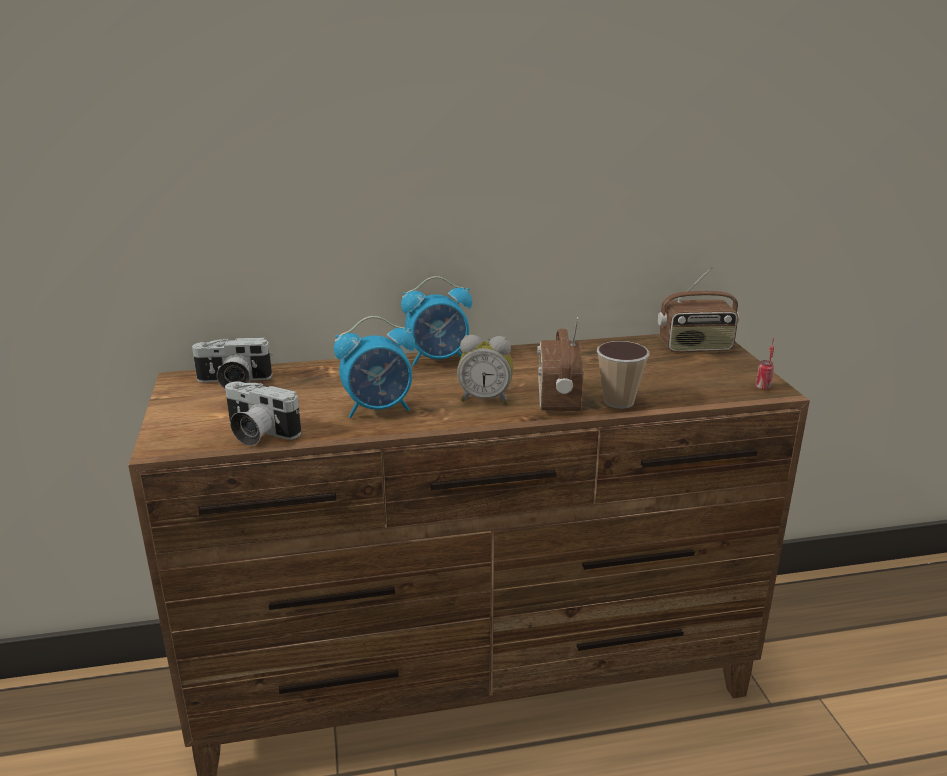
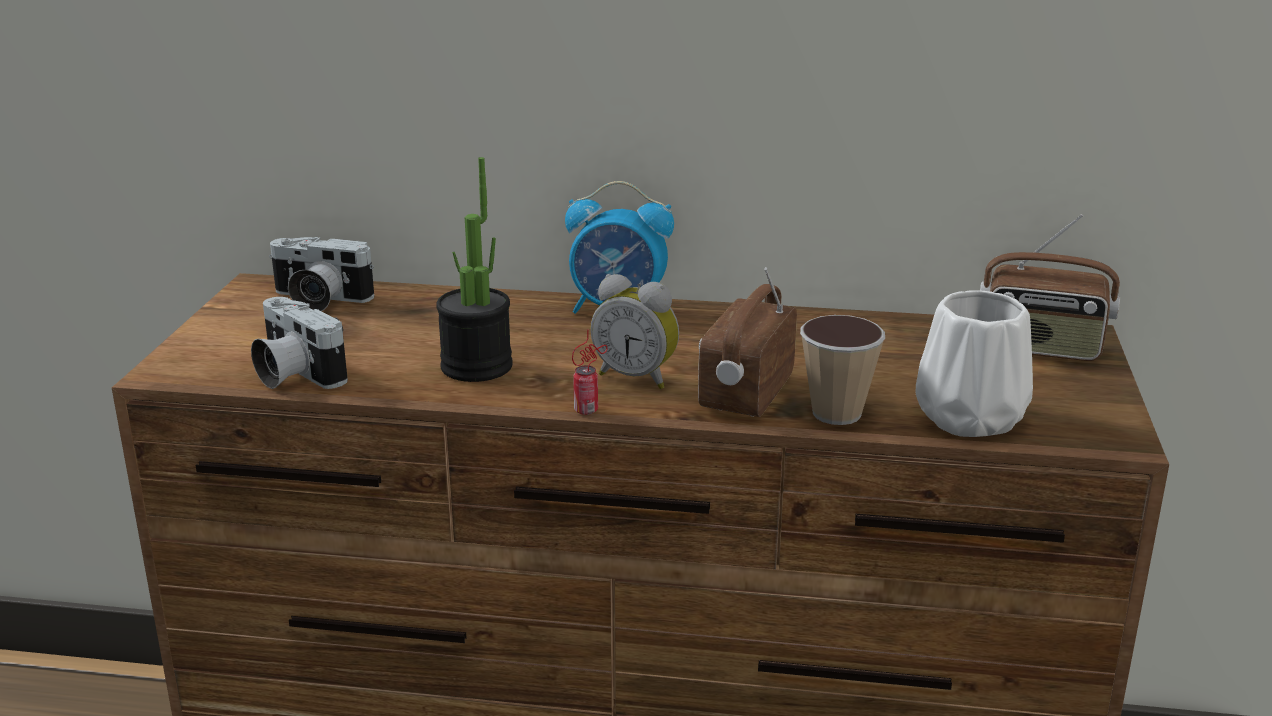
camera: 20 degrees right, 0 degrees up
alarm clock [334,316,415,418] -> potted plant [436,157,513,382]
can [756,338,774,390] -> can moved to [572,329,608,415]
none -> white vase [915,290,1033,437]

